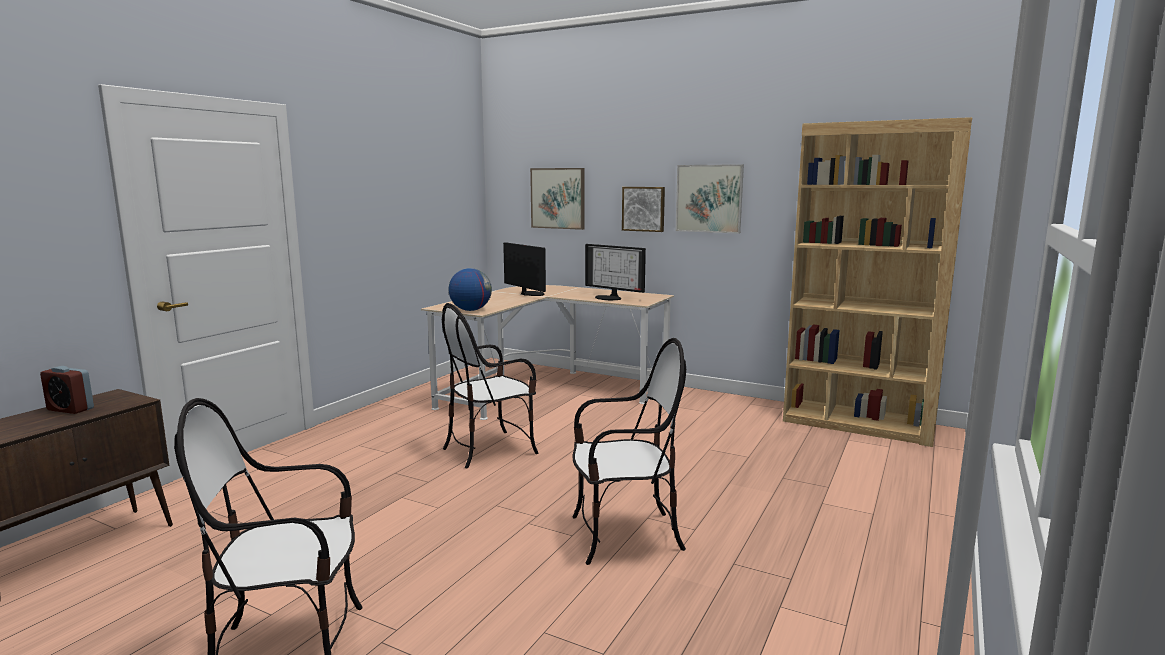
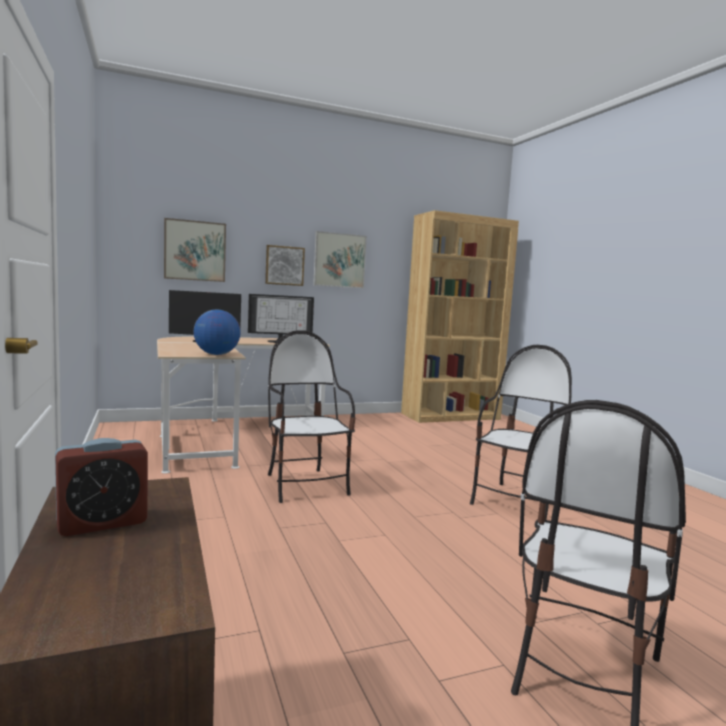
camera: 50 degrees left, 5 degrees down
chair [442,303,538,468] -> chair turned 150 degrees clockwise [268,330,355,503]

